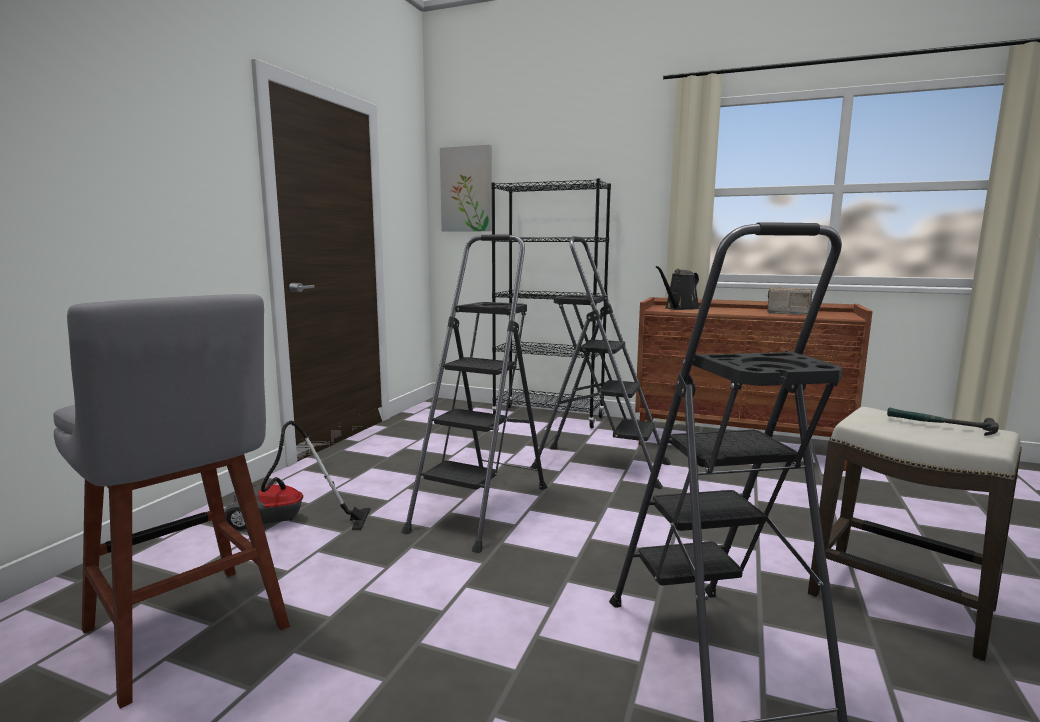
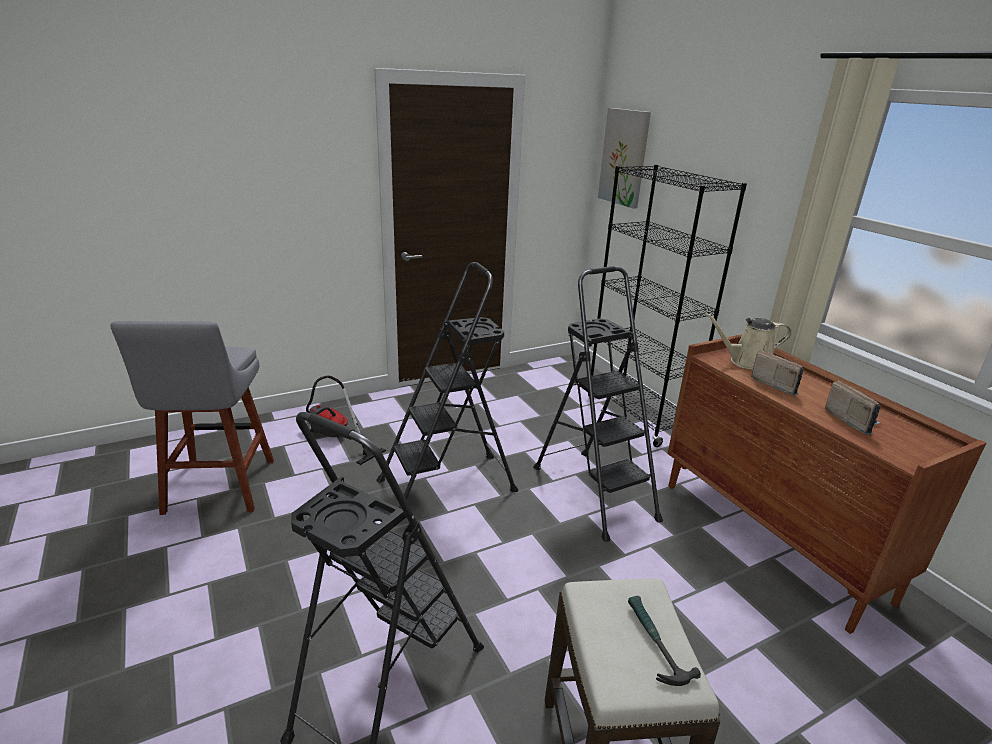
camera: 40 degrees right, 15 degrees up
black watering can [656,266,699,310] -> beige watering can [705,313,791,370]
none -> radio [751,350,804,396]

